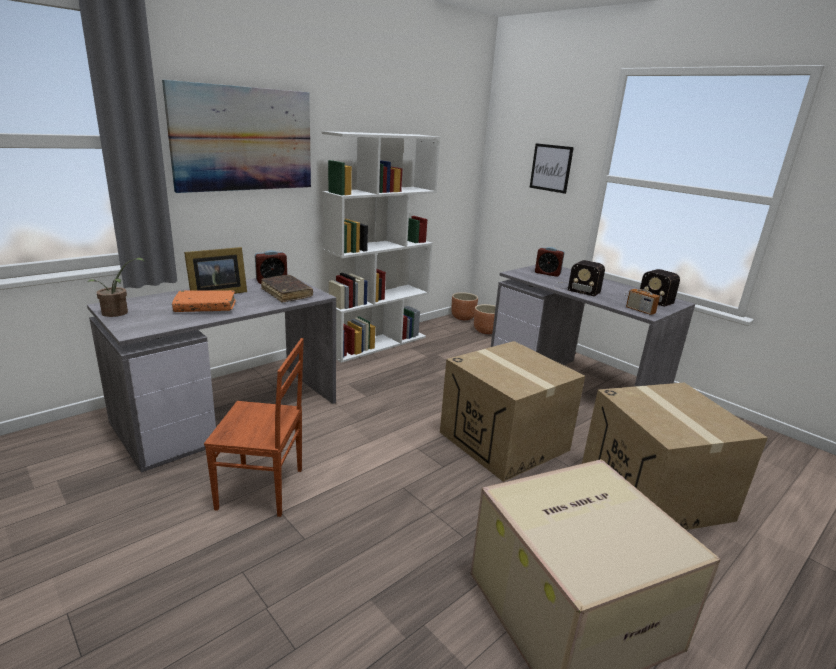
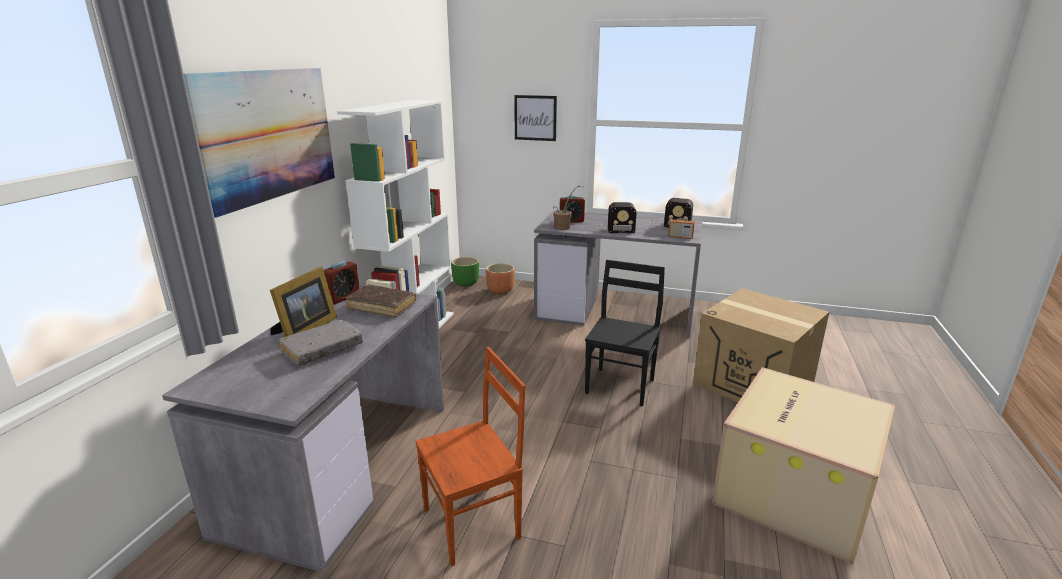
camera: 30 degrees left, 0 degrees up
potted plant [87,258,145,317] -> potted plant moved to [553,185,583,230]
orange book [172,290,236,312] -> grey book [279,320,363,365]
cardboard box [440,341,585,482] -> black chair [585,260,665,406]
brown planter [451,292,478,320] -> green planter [451,257,479,287]

